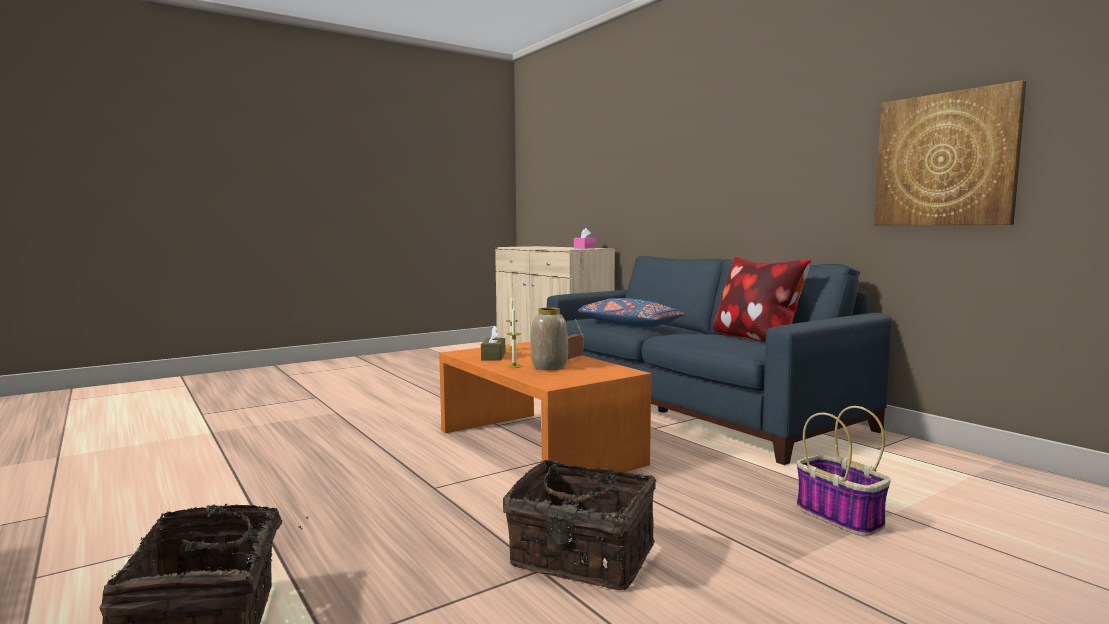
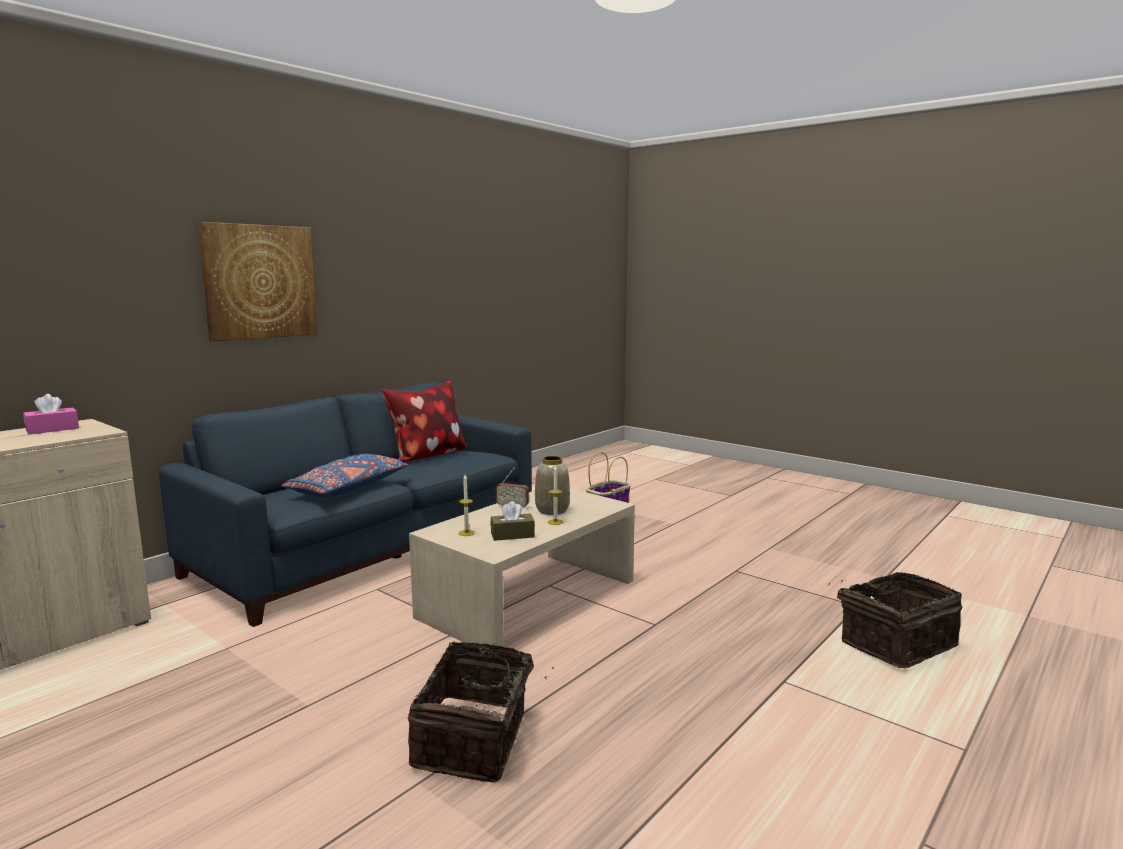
camera: 105 degrees left, 5 degrees up
orange coffee table [439,342,651,472] -> beige coffee table [409,488,635,647]
basket [503,460,656,590] -> basket moved to [408,641,553,783]
picture [874,80,1026,225] -> picture moved to [198,222,317,342]

